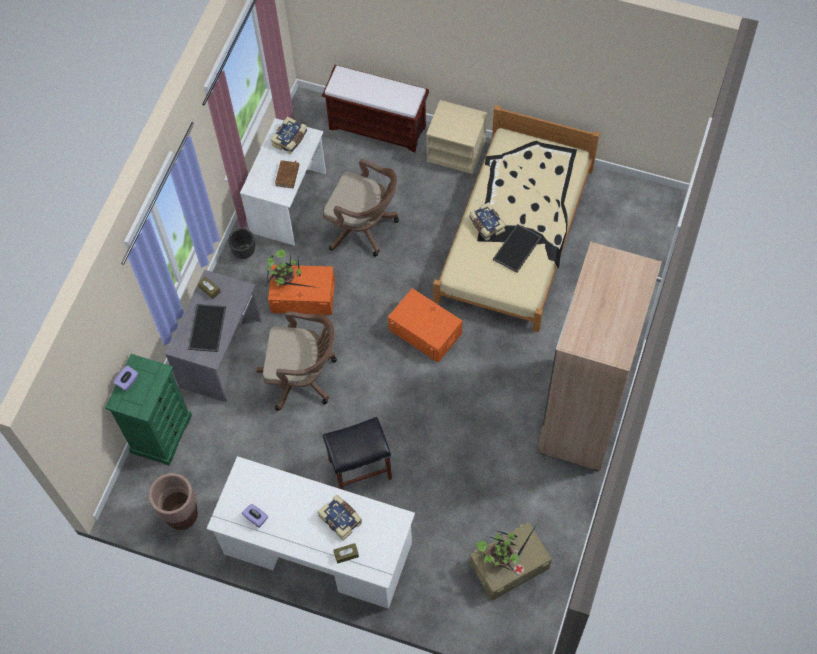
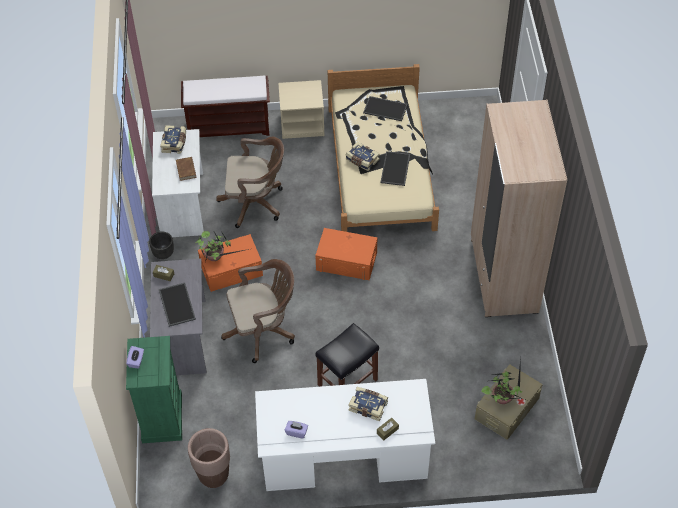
camera: 25 degrees left, 10 degrees down
none -> tray [363,96,408,121]

